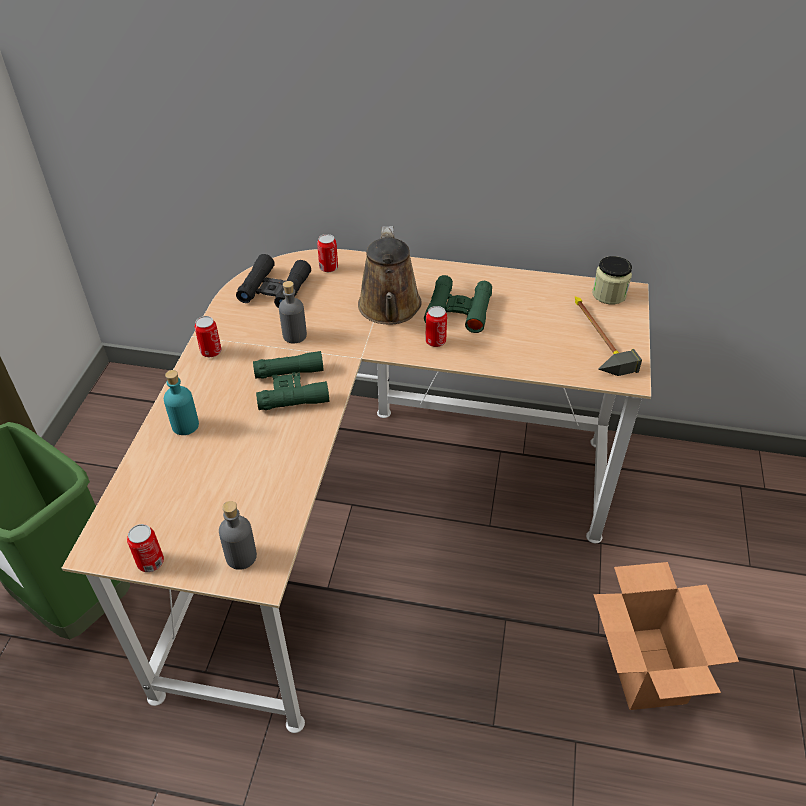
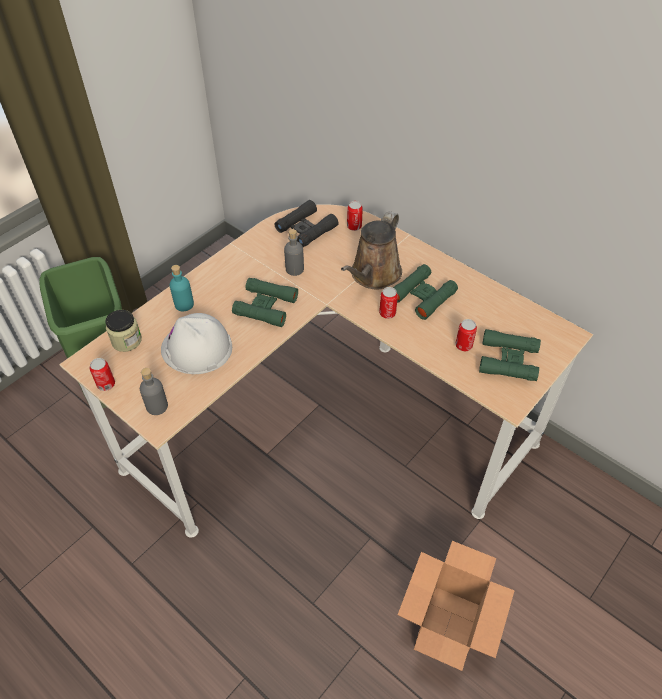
camera: 30 degrees right, 5 degrees up
can [195,316,221,357] -> can moved to [455,319,477,351]
hammer [575,296,642,376] -> green binoculars [479,329,541,381]
jar [592,256,632,304] -> jar moved to [105,310,142,352]
none -> white hard hat [161,313,232,374]

